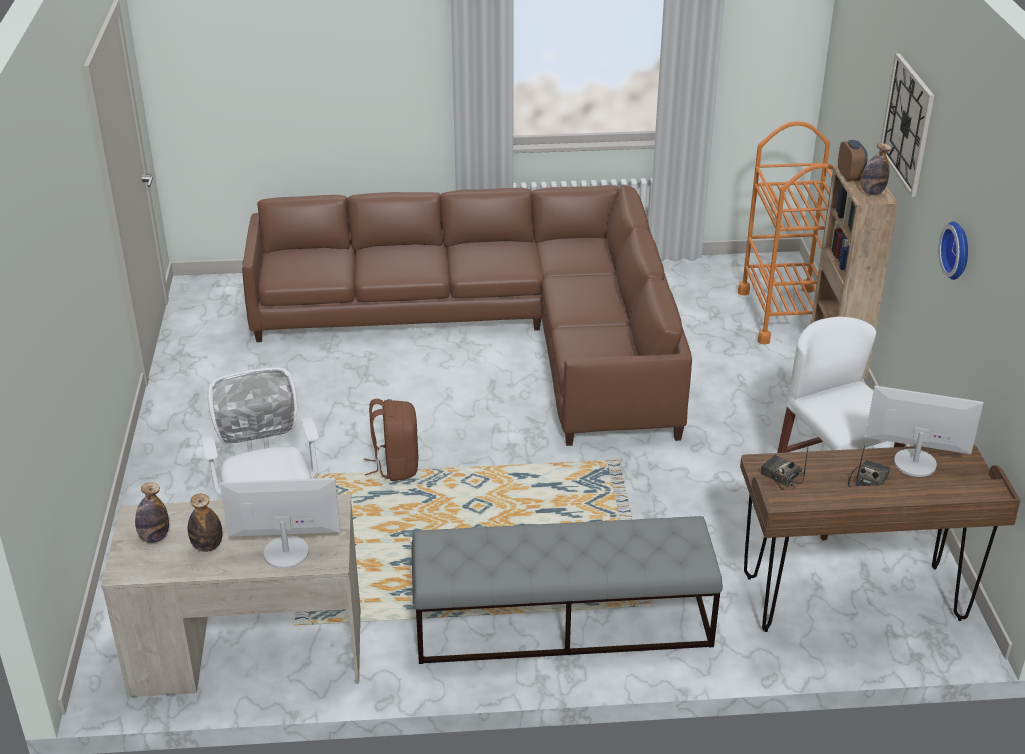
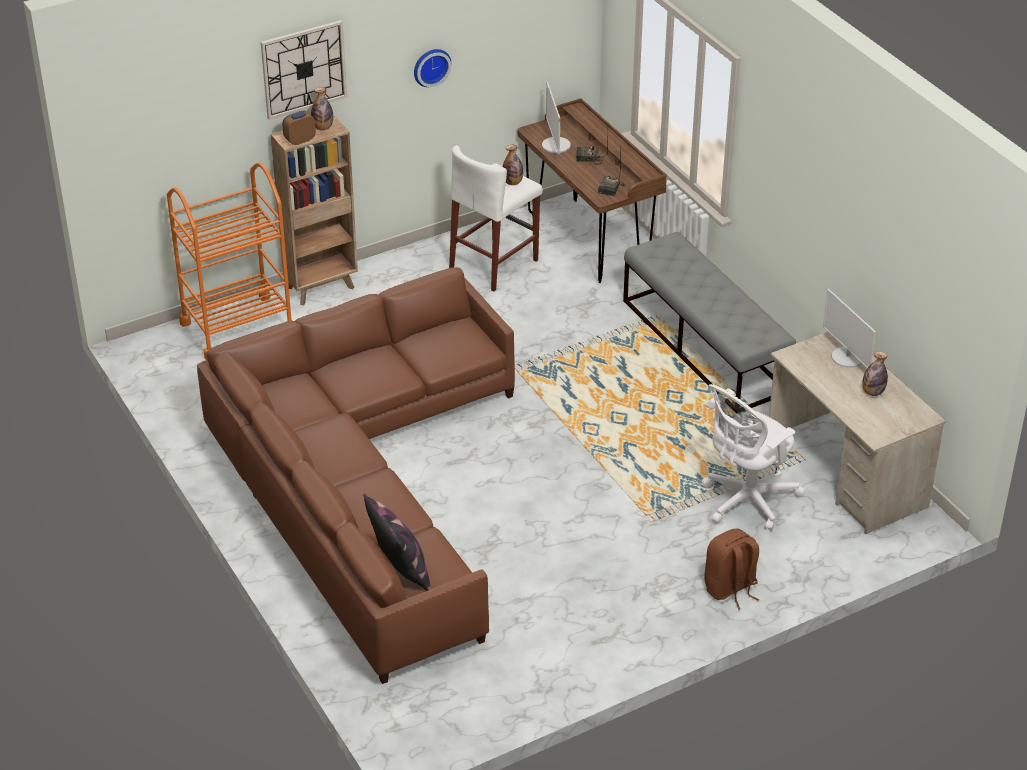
camera: 115 degrees left, 5 degrees up
bottle [135,482,169,543] -> bottle moved to [503,145,523,185]
brown backpack [364,399,418,481] -> brown backpack moved to [704,528,759,610]
none -> pillow [363,494,430,591]

